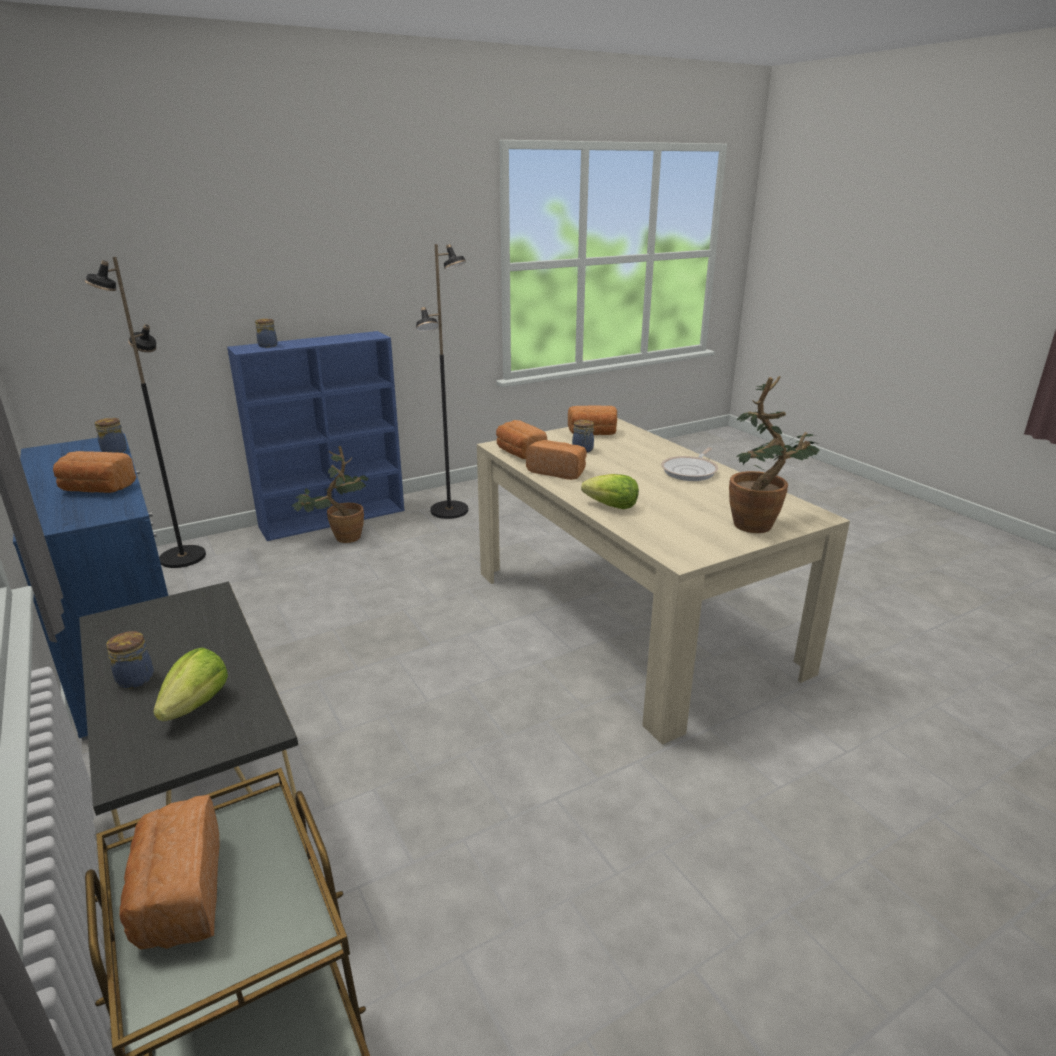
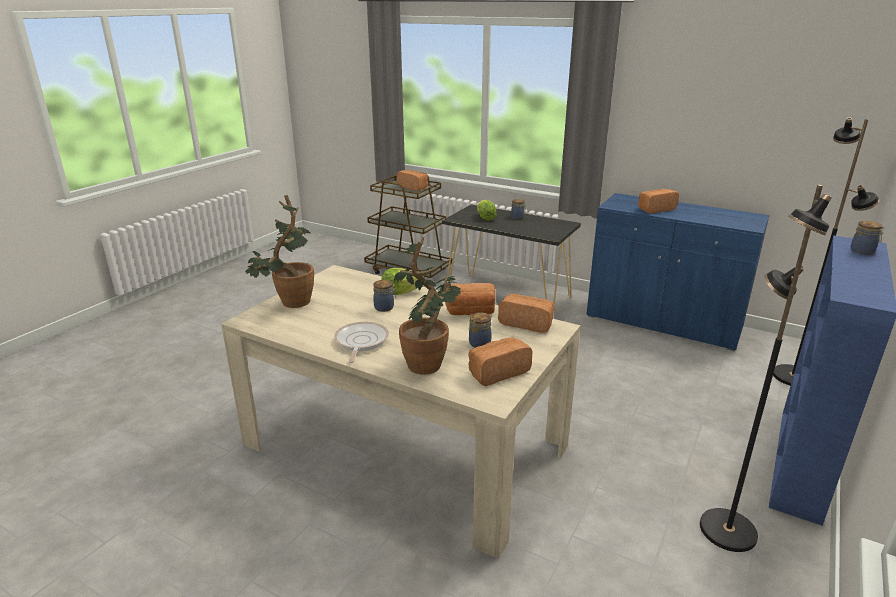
camera: 150 degrees right, 0 degrees up
jar [95,418,127,453] -> jar moved to [373,280,396,312]
potted plant [292,446,369,543] -> potted plant moved to [394,237,461,375]

